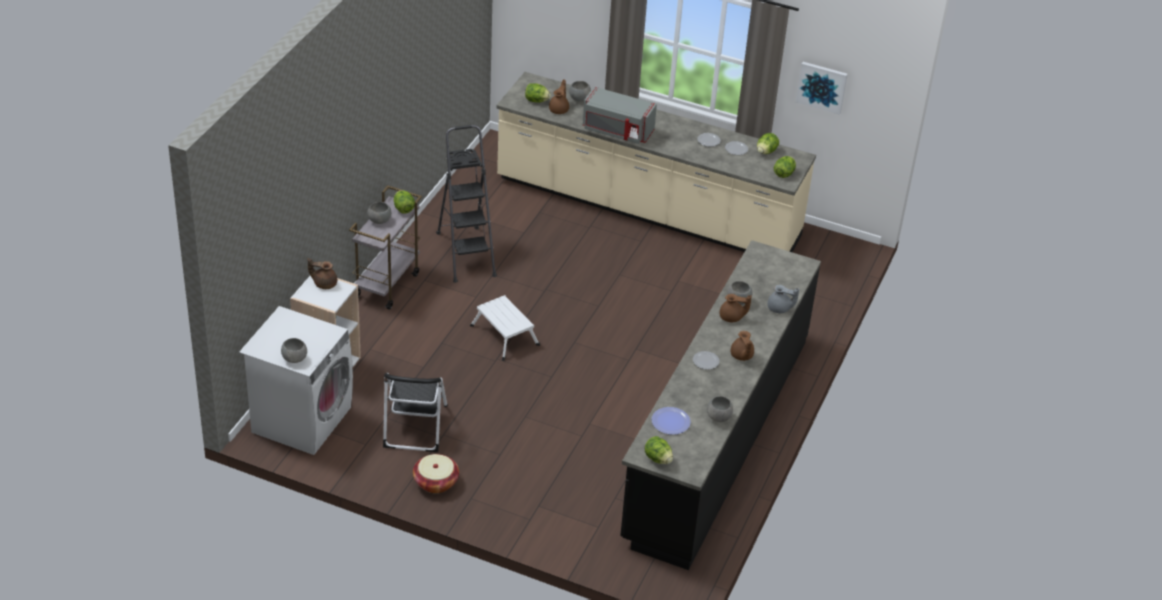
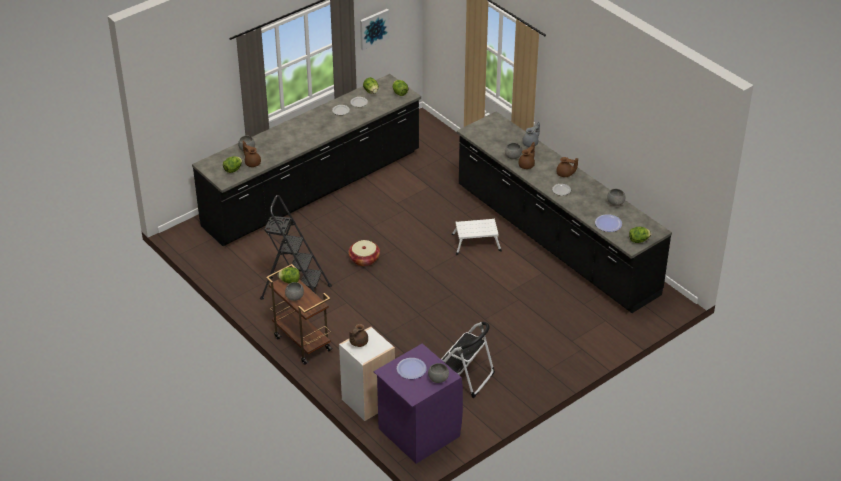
camera: 60 degrees left, 0 degrees up
white washing machine [239,306,353,455] -> purple washing machine [373,343,463,464]
grey cart [349,185,422,310] -> brown cart [266,264,333,365]
basket [413,454,459,493] -> basket moved to [348,240,380,266]
white step ladder [470,295,540,361] -> white step ladder moved to [451,218,502,255]
beige counter [497,72,816,252] -> black counter [192,74,421,246]
grey microwave [583,87,657,144] -> none
none -> plate [397,358,427,379]

